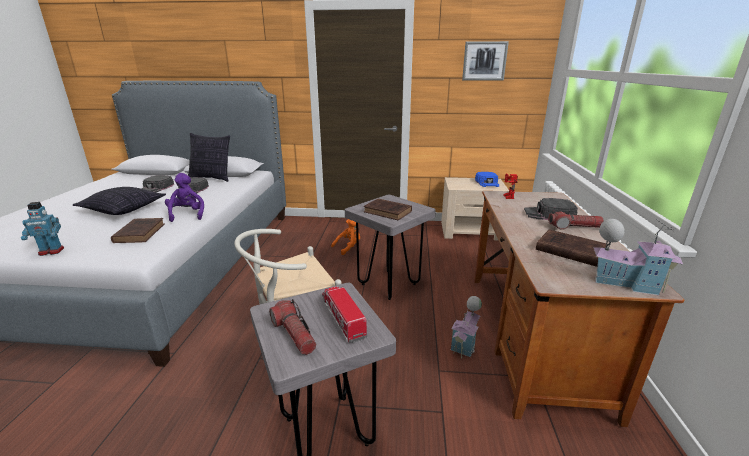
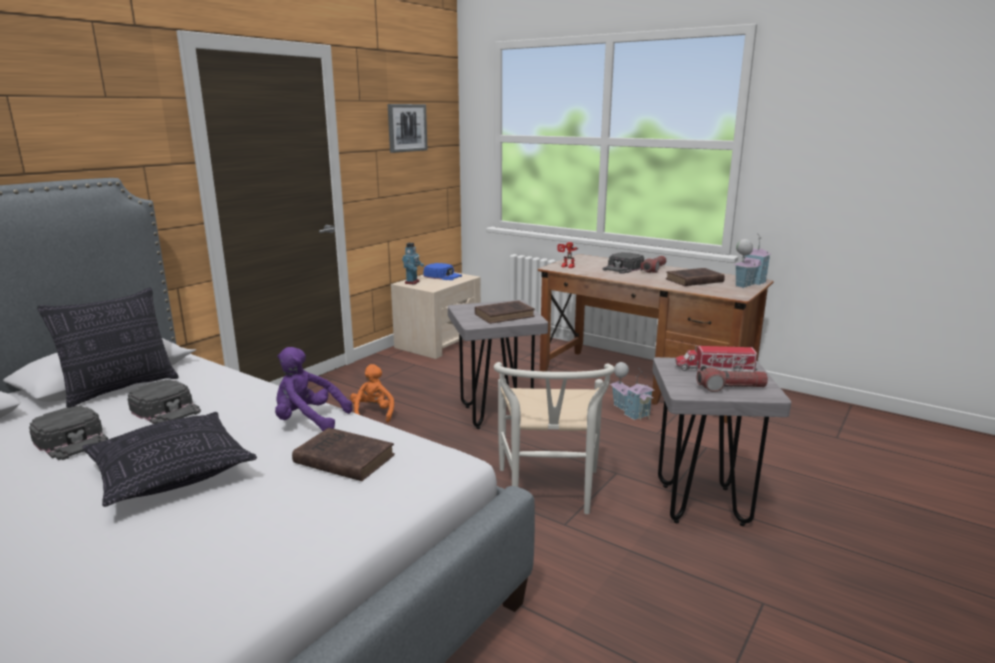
camera: 60 degrees left, 5 degrees down
toy robot [21,202,64,256] -> toy robot moved to [402,243,424,284]

